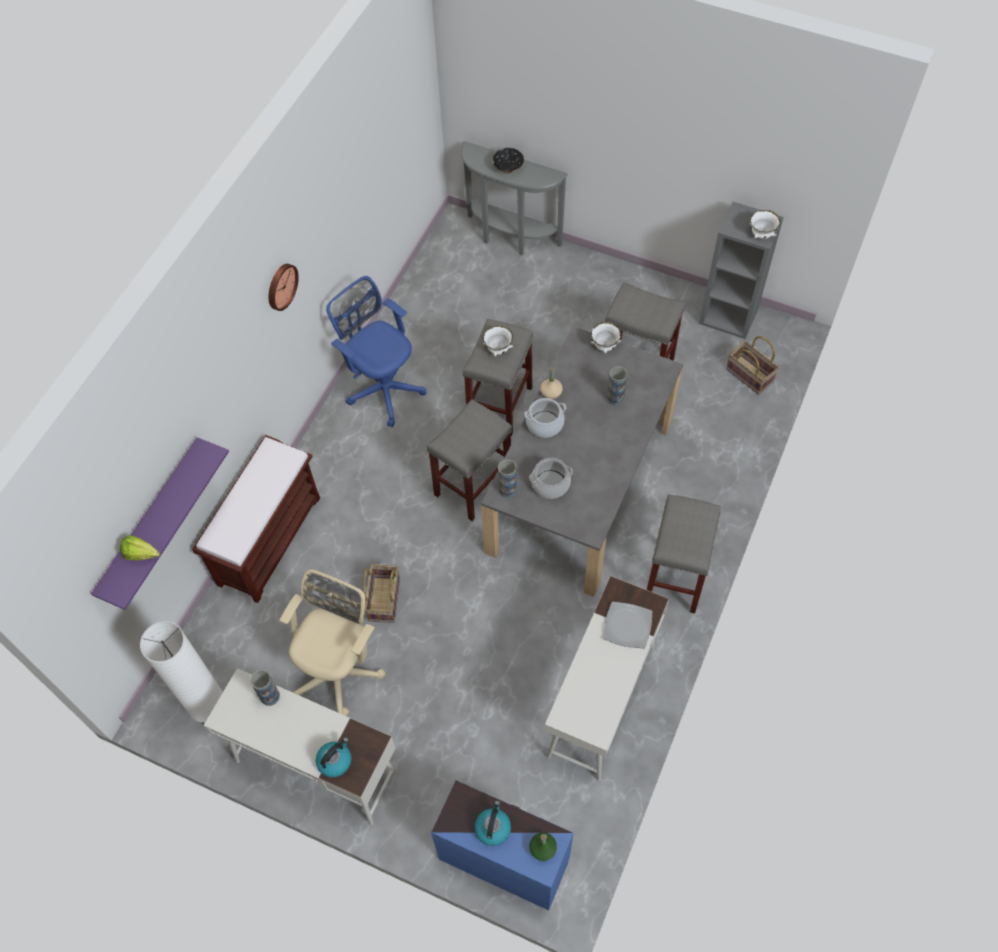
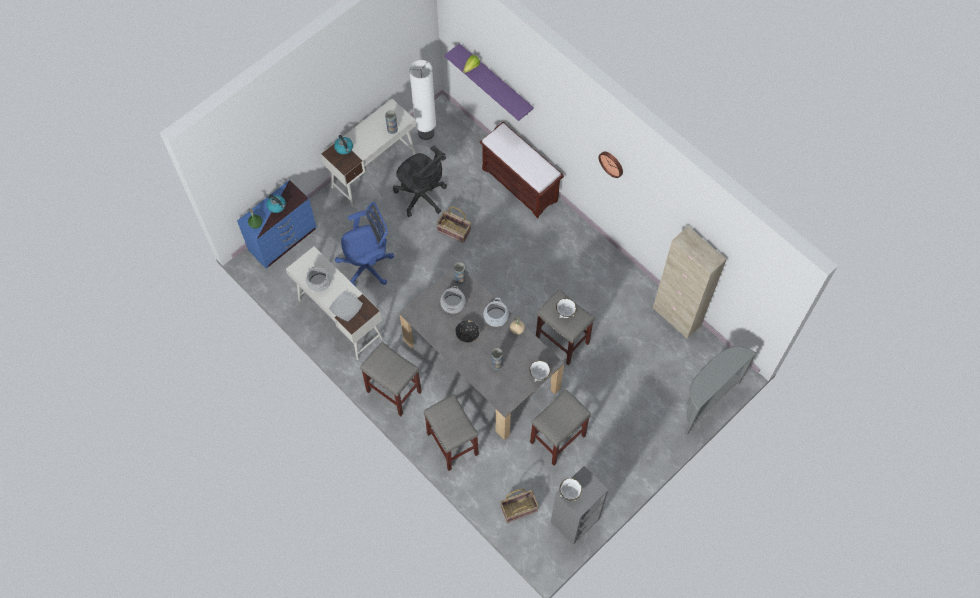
camera: 110 degrees right, 5 degrees up
beige office chair [280,569,386,716] -> black office chair [393,145,447,217]
blue office chair [326,276,427,427] -> blue office chair moved to [335,202,394,287]
grey stool [427,399,512,521] -> grey stool moved to [424,395,479,471]
black bowl [492,148,524,173] -> black bowl moved to [455,320,479,343]
none -> cooking pot [306,266,331,292]
none -> beige cabinet [653,226,727,339]

